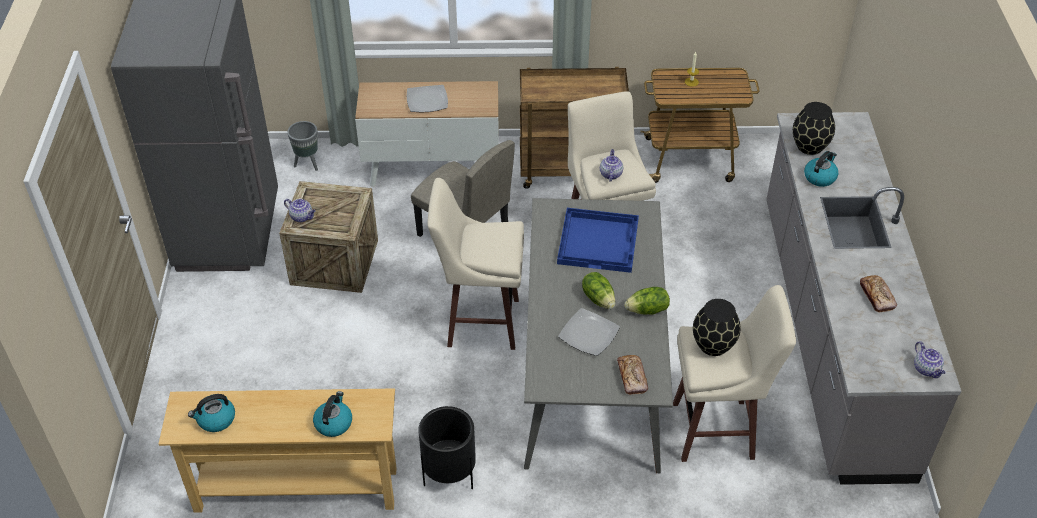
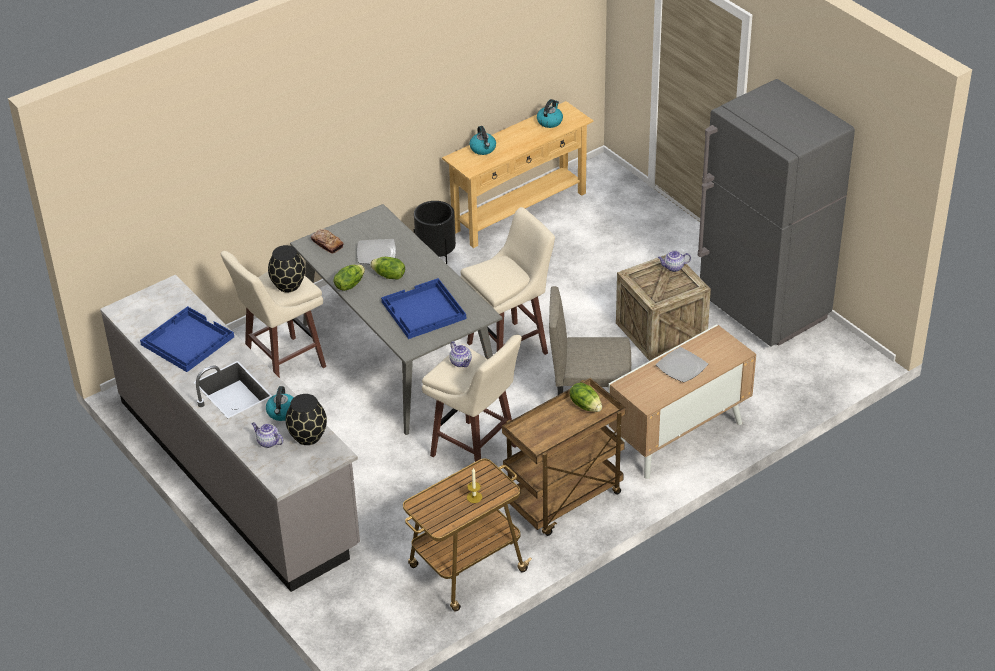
camera: 145 degrees right, 5 degrees down
grey planter [287,121,318,171] -> none
bread [860,275,897,312] -> blue tray [140,306,234,372]
teapot [914,341,946,378] -> teapot moved to [251,422,283,448]
none -> lettuce [570,382,602,412]

